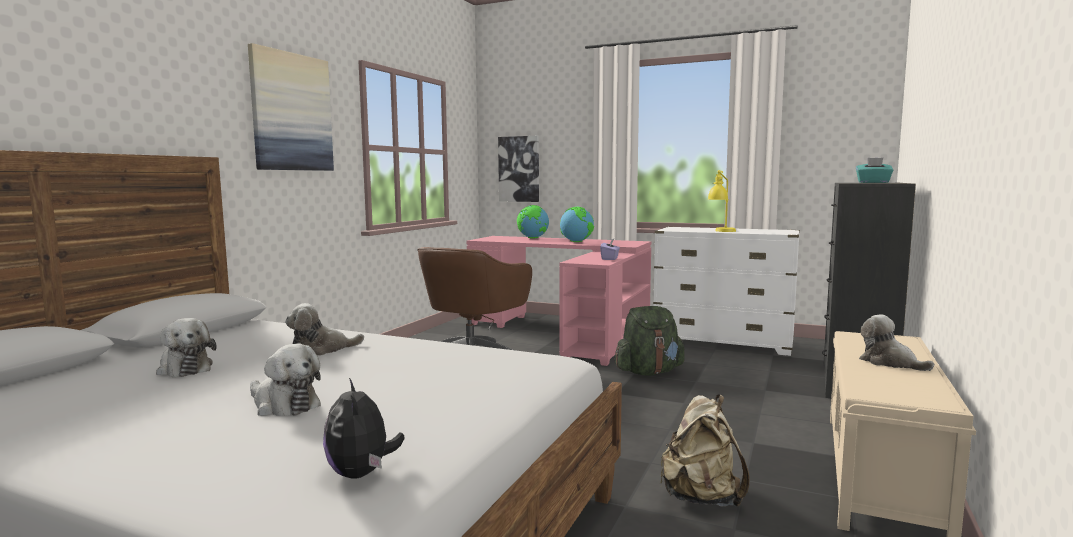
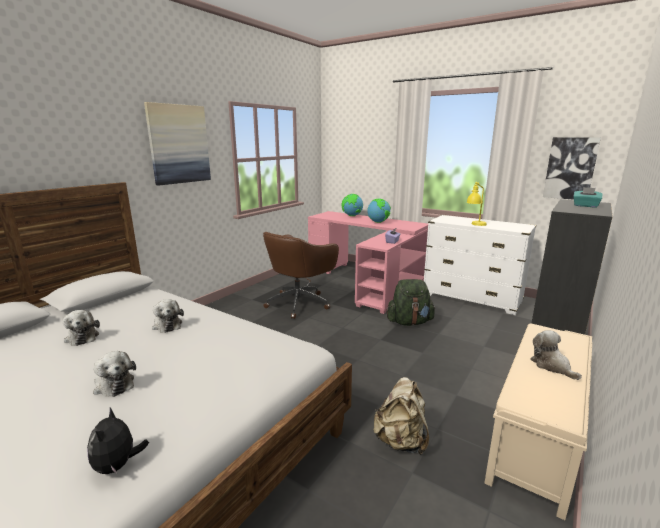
camera: 10 degrees right, 10 degrees up
plush toy [285,303,364,356] -> plush toy turned 105 degrees counterclockwise [152,299,184,333]
picture [498,136,539,202] -> picture moved to [543,137,601,200]

